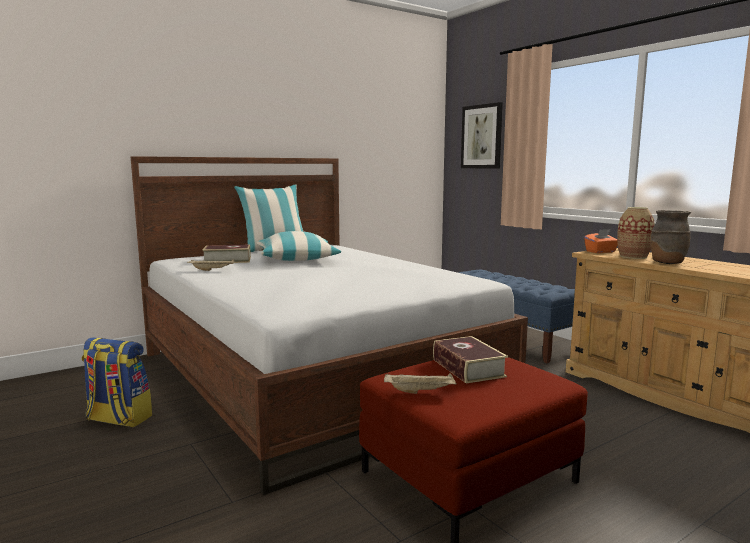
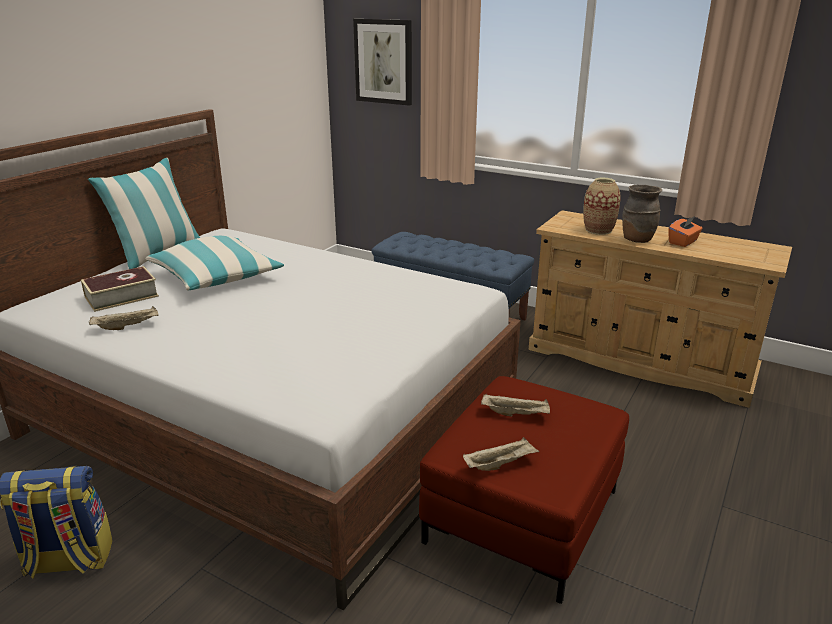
camera: 25 degrees left, 15 degrees up
book [433,336,508,383] -> beige tray [481,394,550,417]
orange tissue box [584,229,618,253] -> orange tissue box moved to [669,216,703,247]

